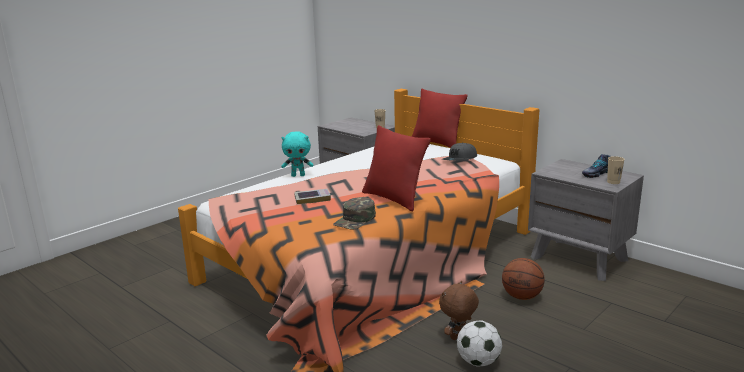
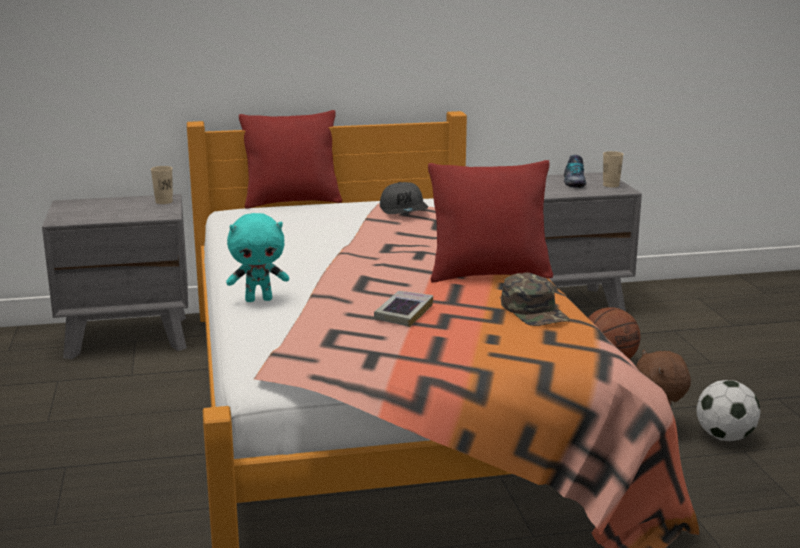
camera: 55 degrees left, 0 degrees up
turquoise plush toy [282,131,313,177] -> turquoise plush toy turned 45 degrees clockwise [226,213,289,302]

